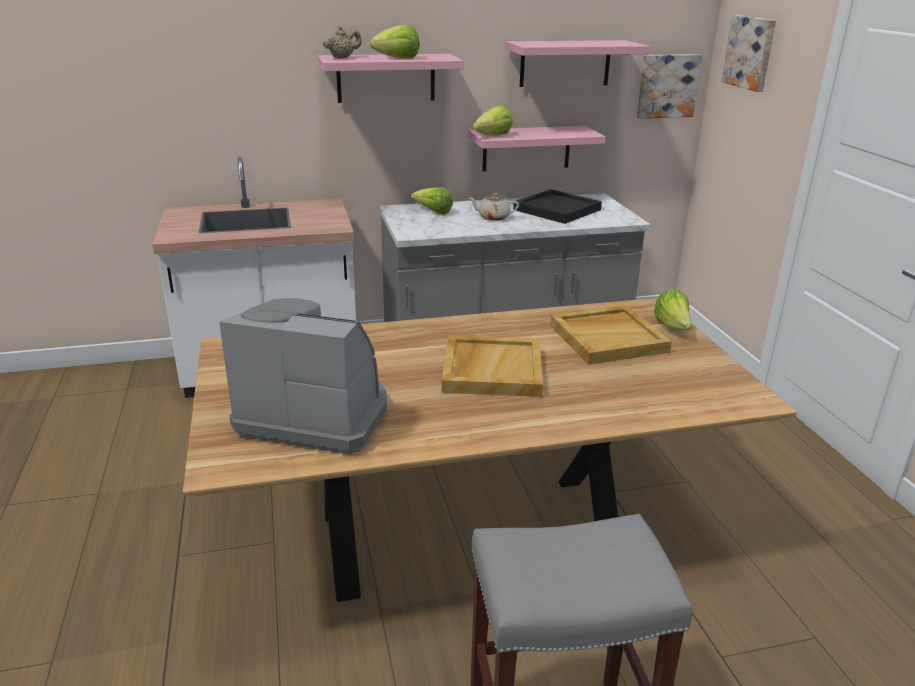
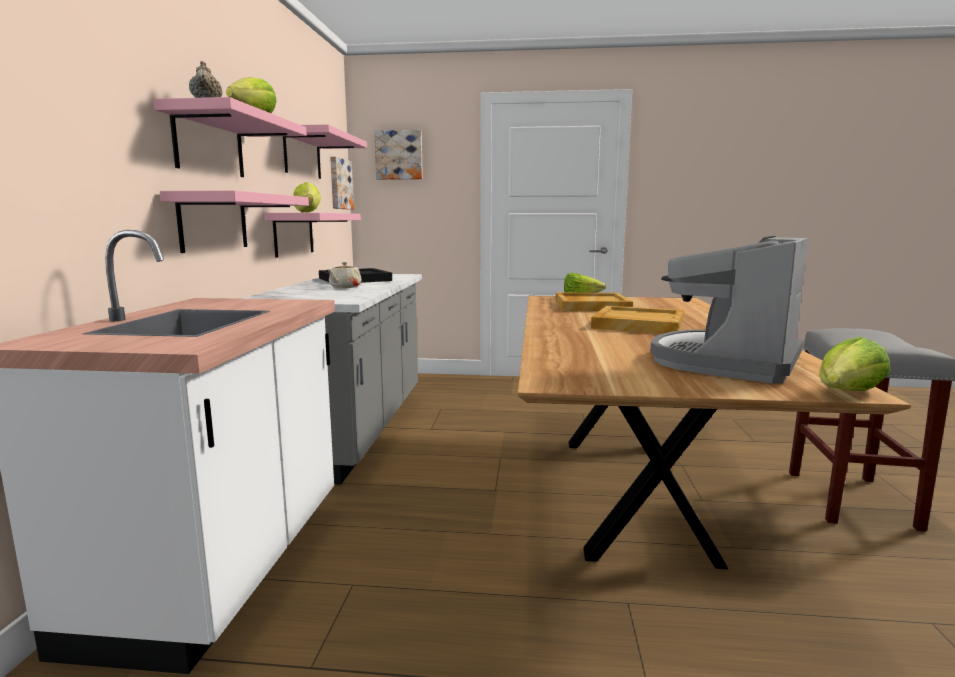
camera: 70 degrees left, 15 degrees down
lettuce [411,187,453,215] -> lettuce moved to [819,337,890,391]
none -> pink shelf [160,190,309,253]

